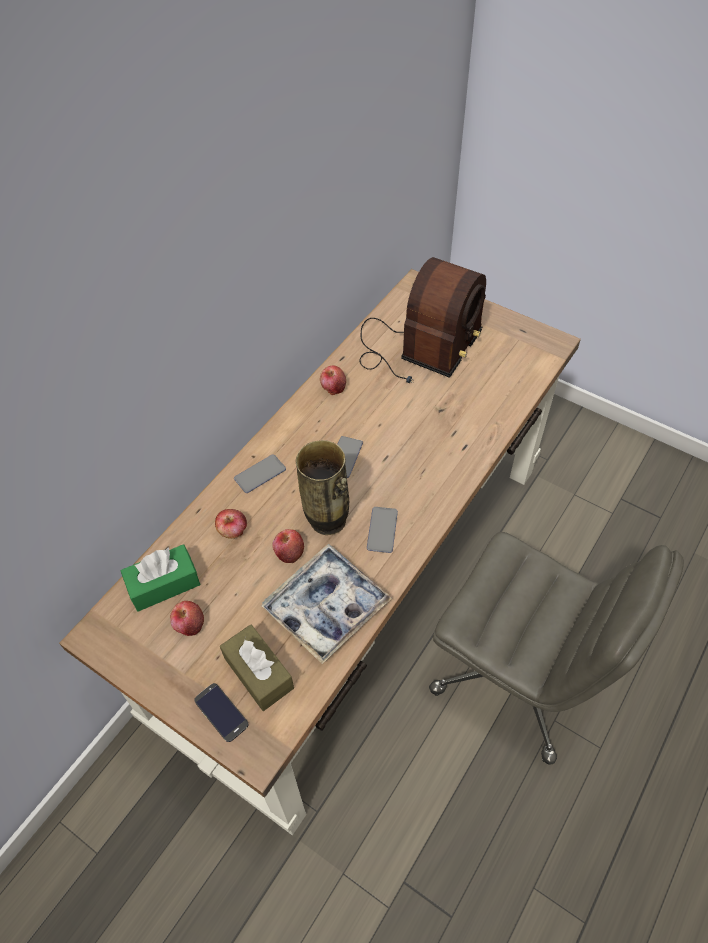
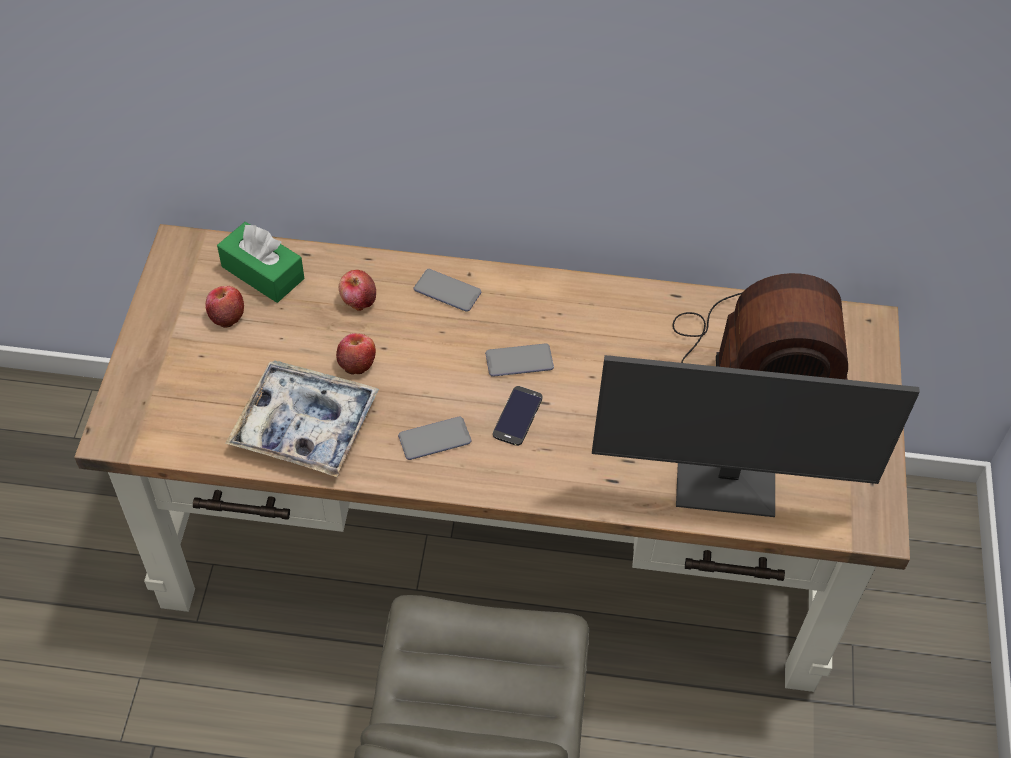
camera: 60 degrees right, 0 degrees up
phone [194,683,249,742] -> phone moved to [493,386,543,446]
brown tissue box [220,624,294,711] -> none
vase [296,440,349,535] -> none
apple [320,365,346,395] -> none
none -> monitor [592,355,920,517]

